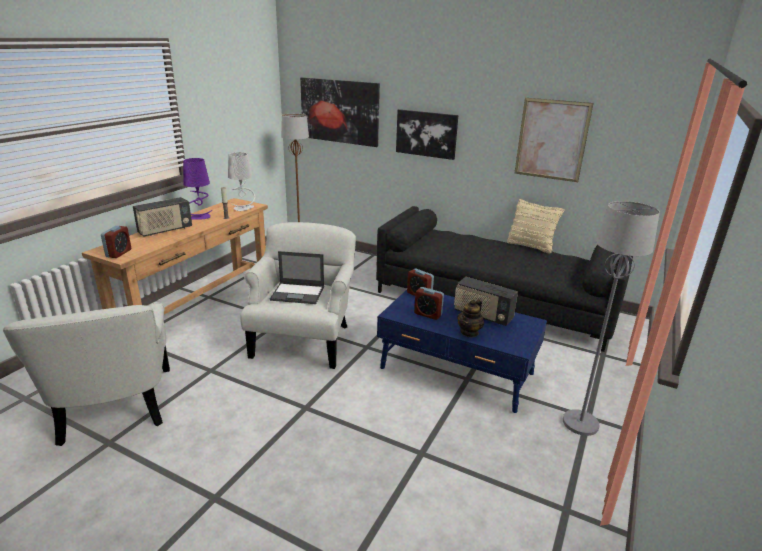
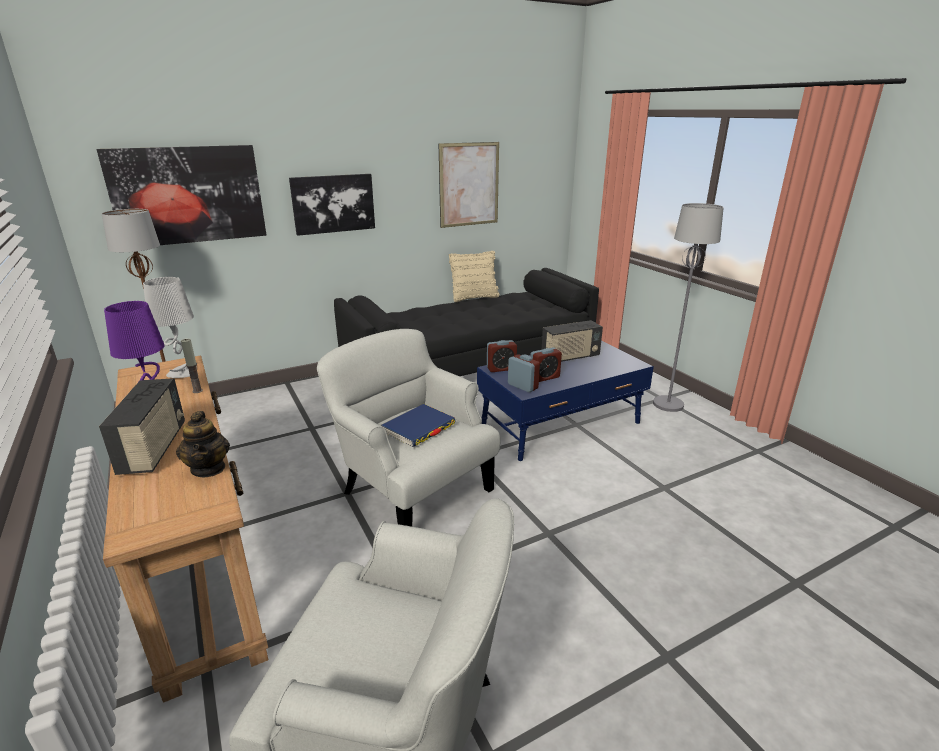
camera: 55 degrees left, 0 degrees up
alarm clock [101,226,131,258] -> alarm clock moved to [508,354,540,392]
laptop [270,251,324,304] -> blue book [381,404,456,447]
teapot [457,300,484,338] -> teapot moved to [176,411,230,477]

